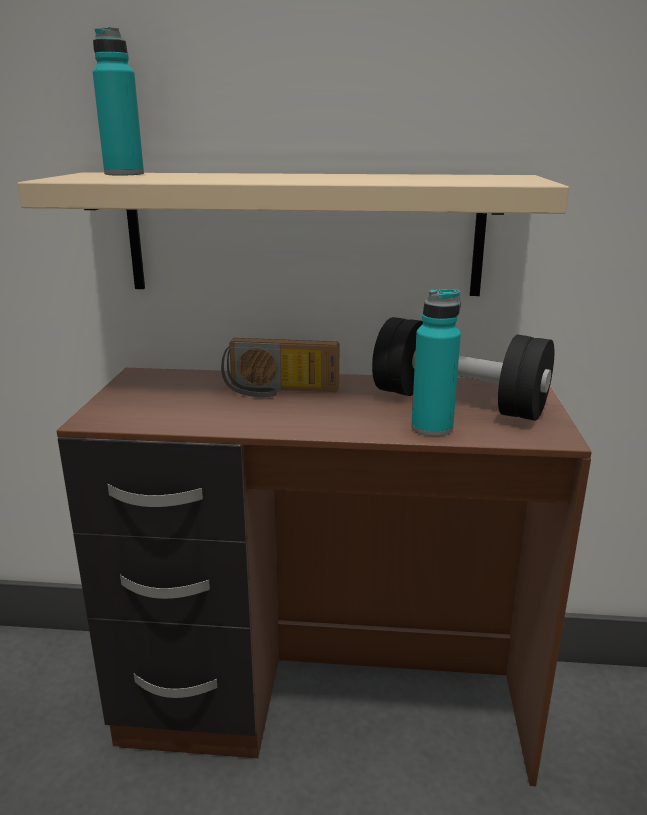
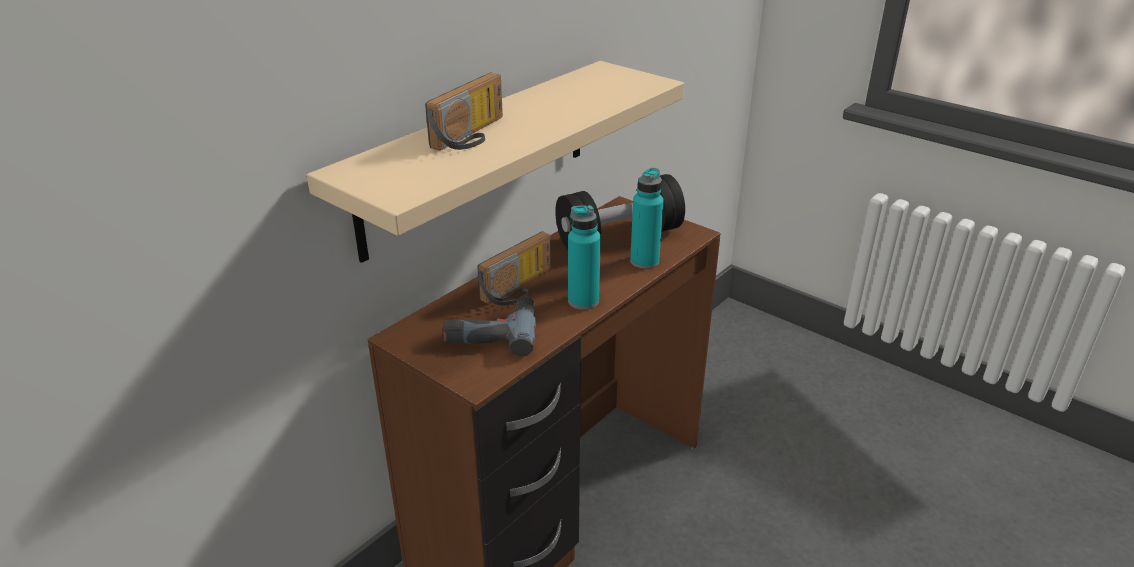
camera: 55 degrees left, 10 degrees up
turquoise bottle [93,27,144,176] -> turquoise bottle moved to [568,205,601,310]
none -> radio [425,72,503,151]
none -> power drill [443,297,536,357]

